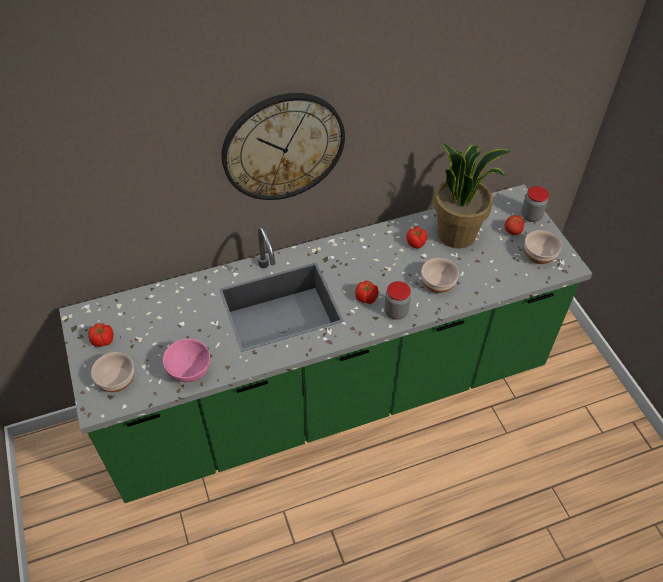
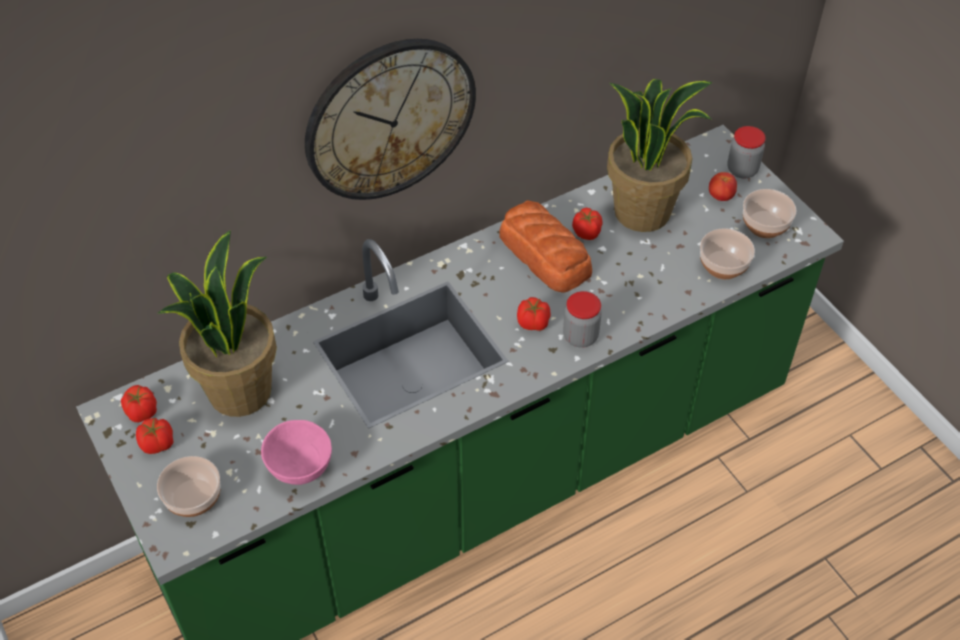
camera: 10 degrees left, 0 degrees up
bowl [421,258,459,293] -> bowl moved to [700,228,755,279]
none -> tomato [121,385,157,422]
none -> potted plant [158,231,277,417]
none -> bread [499,200,592,293]

